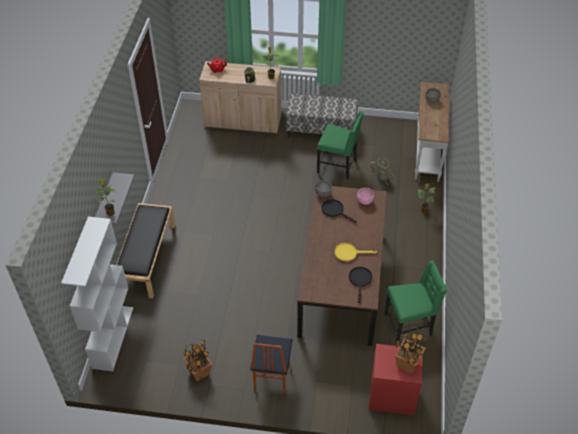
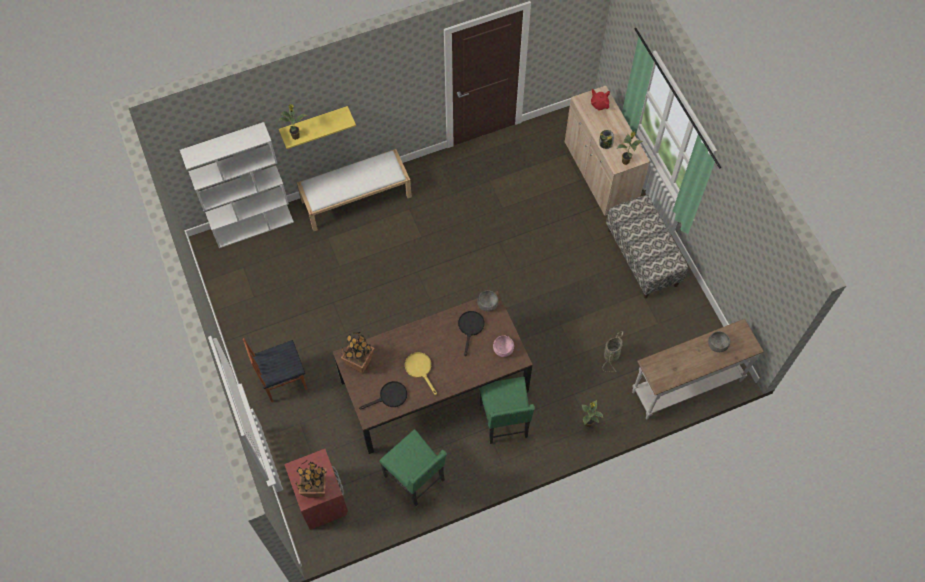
camera: 60 degrees right, 15 degrees up
grey shelf [95,172,135,225] -> yellow shelf [279,106,356,149]
black bench [116,203,175,299] -> white bench [297,149,412,231]
potted plant [183,340,212,382] -> potted plant moved to [341,332,374,373]
green chair [317,111,364,180] -> green chair moved to [479,377,535,444]

